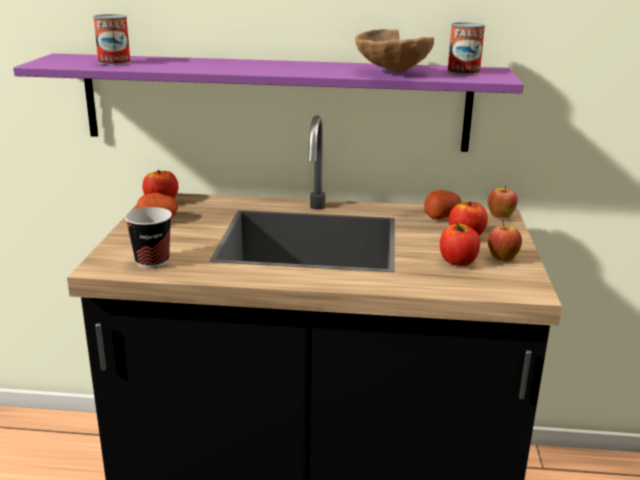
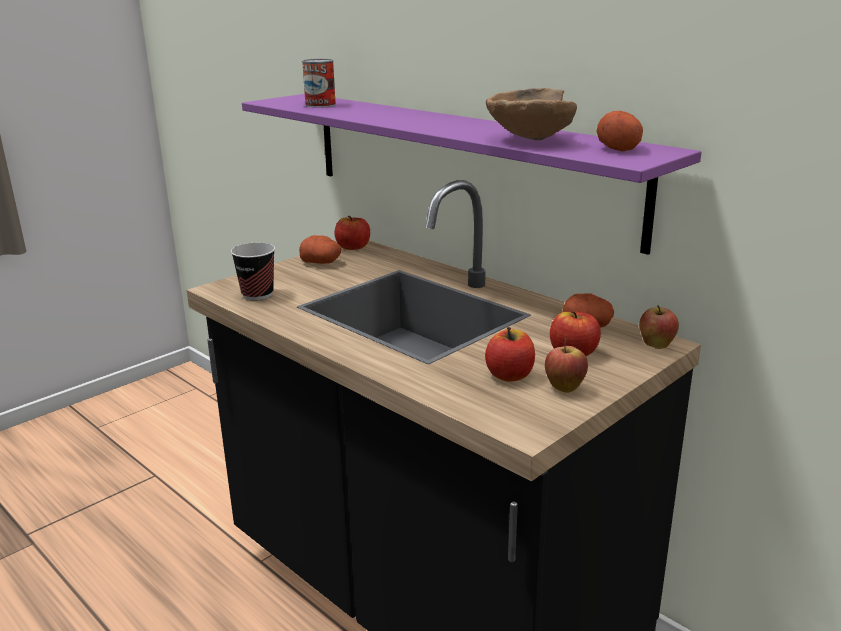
camera: 40 degrees right, 0 degrees up
can [447,22,485,75] -> potato [596,111,643,152]

